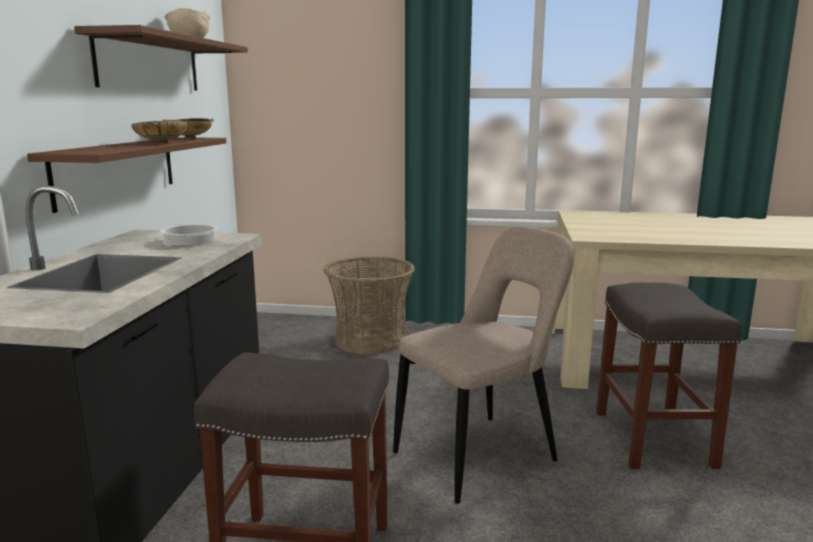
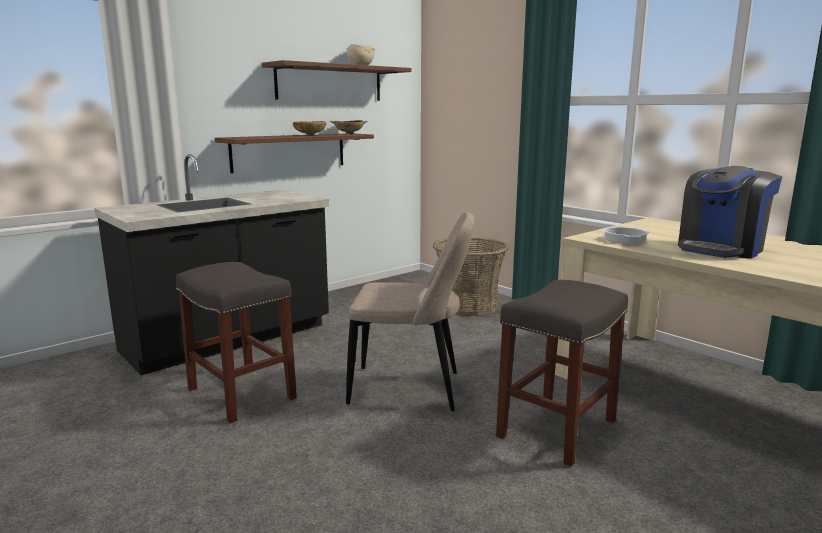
camera: 40 degrees right, 0 degrees up
cooking pot [160,224,218,246] -> cooking pot moved to [603,226,649,244]
none -> coffee machine [678,166,782,259]

